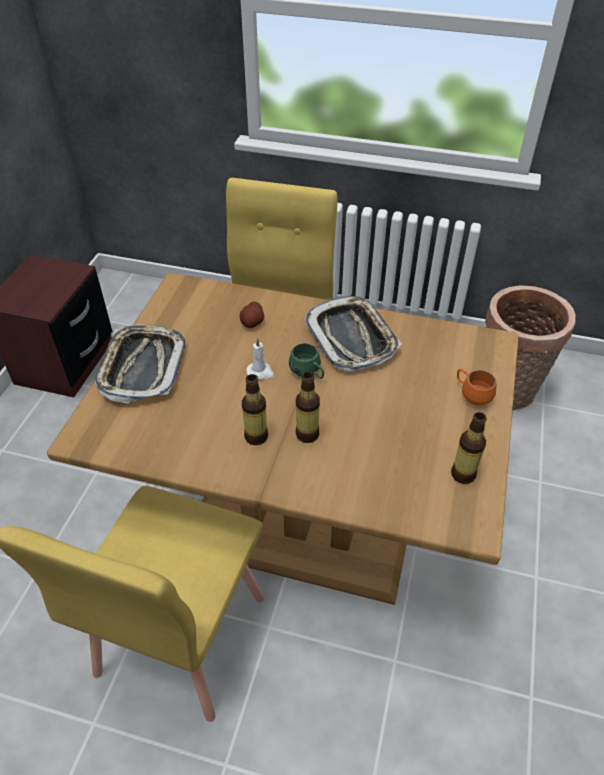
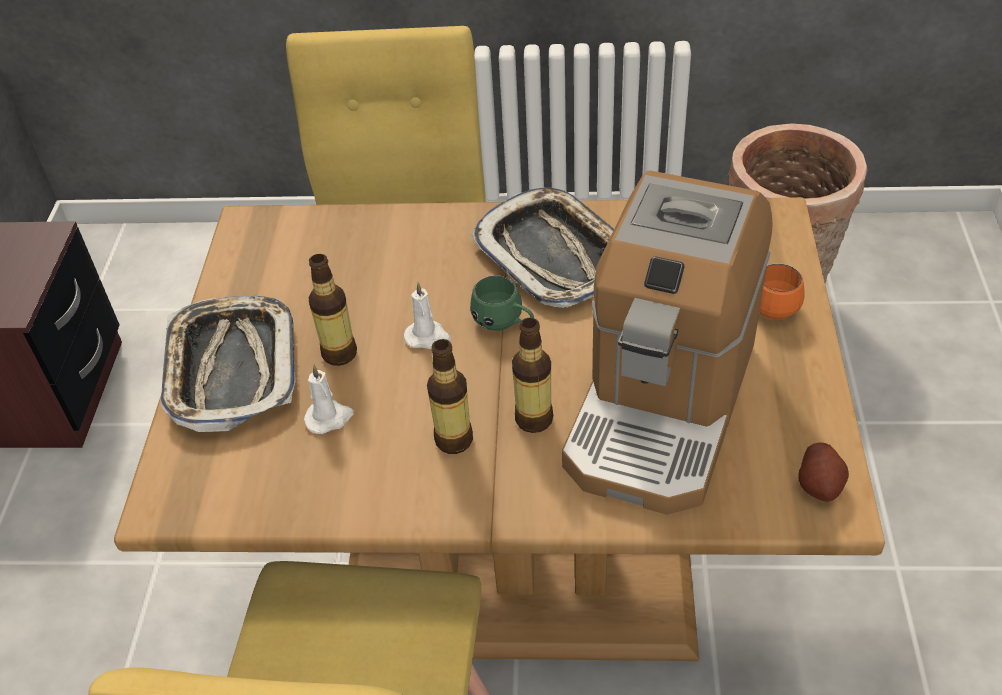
camera: 10 degrees left, 0 degrees up
potato [240,301,264,328] -> potato moved to [799,442,849,502]
bottle [451,412,487,484] -> bottle moved to [309,254,357,366]
none -> white candle [304,365,354,434]
none -> coffee machine [562,171,773,515]

